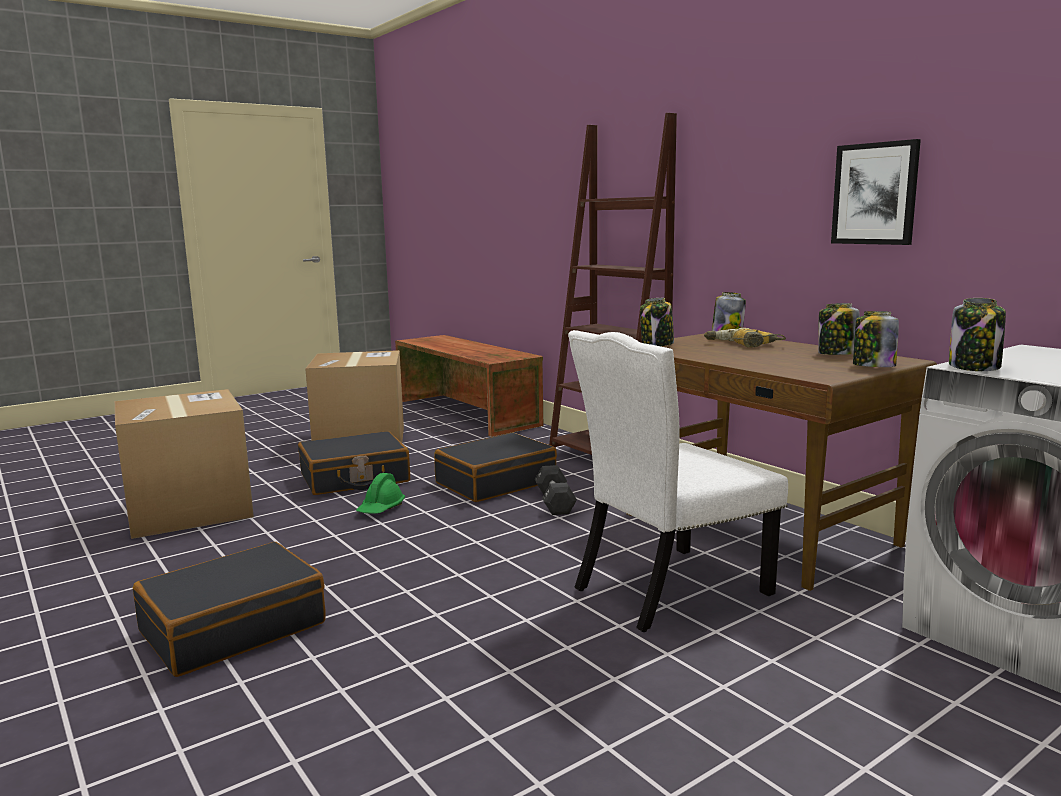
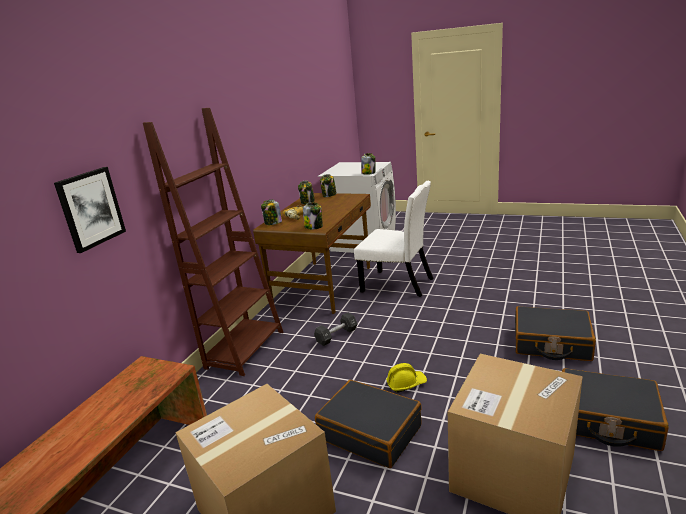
camera: 120 degrees left, 10 degrees up
green hard hat [356,473,405,514] -> yellow hard hat [386,363,427,393]
black suitcase [434,433,557,502] -> black suitcase moved to [562,368,669,451]
picture [831,139,921,245] -> picture moved to [54,167,126,253]

